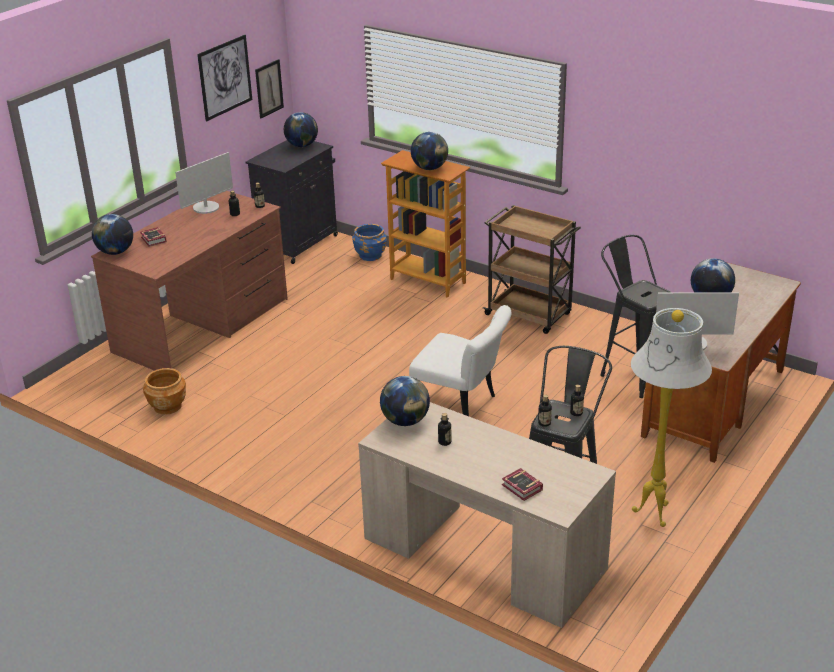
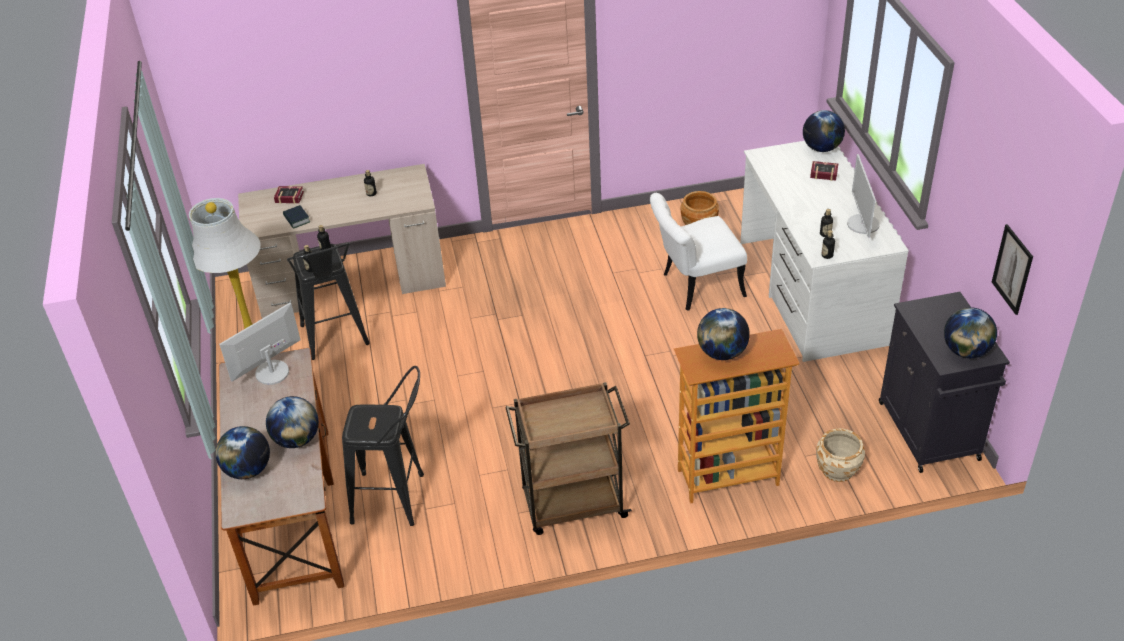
camera: 135 degrees right, 10 degrees up
brown desk [91,191,288,371] -> white desk [740,141,909,362]
picture [197,35,252,121] -> none
blue planter [352,224,387,261] -> beige planter [816,428,865,482]
globe [380,376,430,426] -> globe moved to [216,426,270,479]
white chair [409,305,512,416] -> white chair moved to [650,193,747,311]
none -> book [283,205,310,229]

